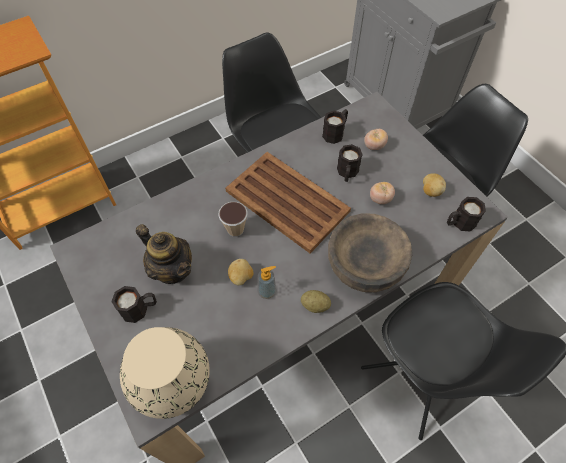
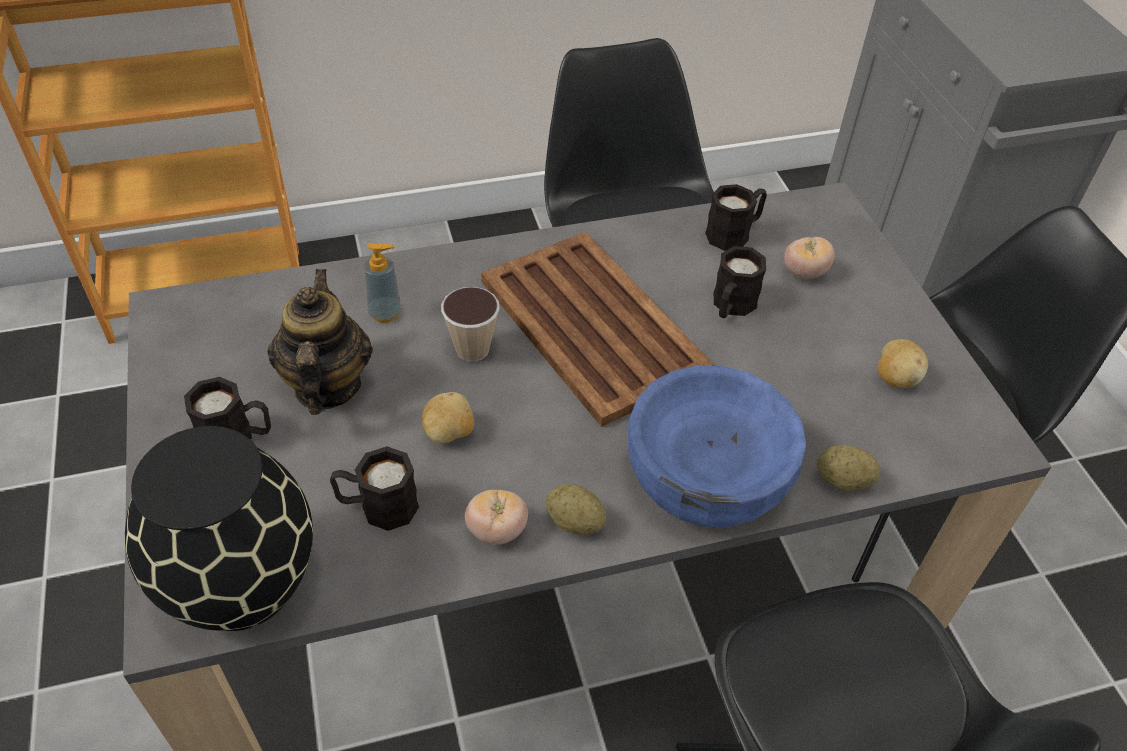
camera: 15 degrees right, 10 degrees down
beige vase [120,327,210,419] -> black vase [125,426,313,631]
teapot [136,224,192,284] -> teapot turned 150 degrees counterclockwise [267,269,373,415]
soap dispenser [258,266,276,299] -> soap dispenser moved to [364,244,402,323]
brown bowl [328,213,412,292] -> blue bowl [628,365,806,527]
tomato [370,182,395,204] -> tomato moved to [465,490,528,545]
black mug [447,197,486,231] -> black mug moved to [330,446,419,531]
none -> potato [817,445,880,491]

